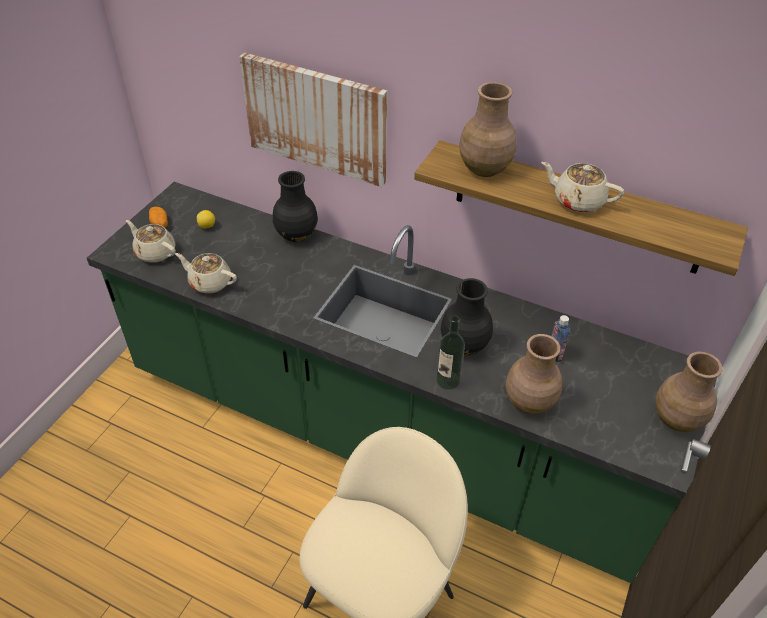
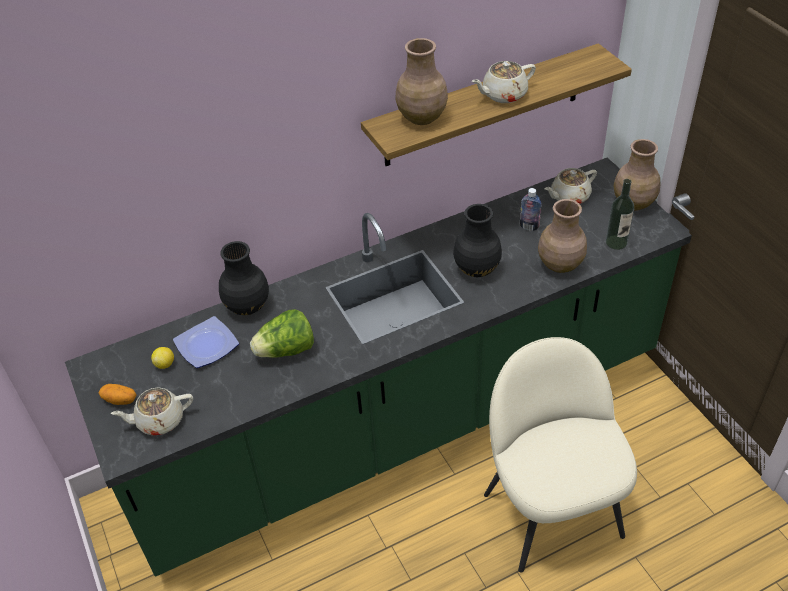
camera: 50 degrees left, 0 degrees up
beige teapot [175,253,237,294] -> beige teapot moved to [545,168,597,204]
picture [239,53,387,187] -> none
bottle [436,316,465,390] -> bottle moved to [606,179,634,250]
none -> plate [173,316,239,368]
none -> lettuce [250,309,314,358]

